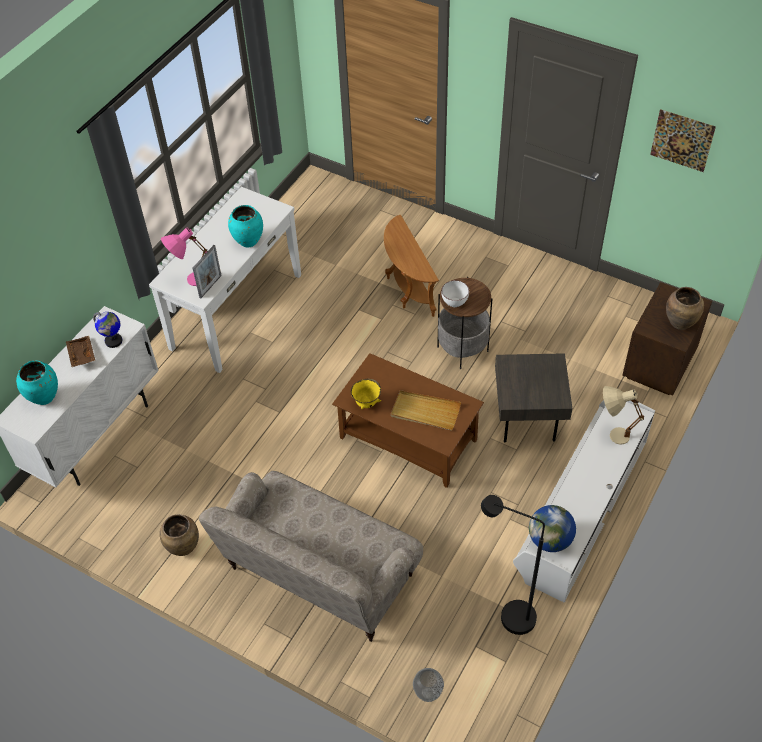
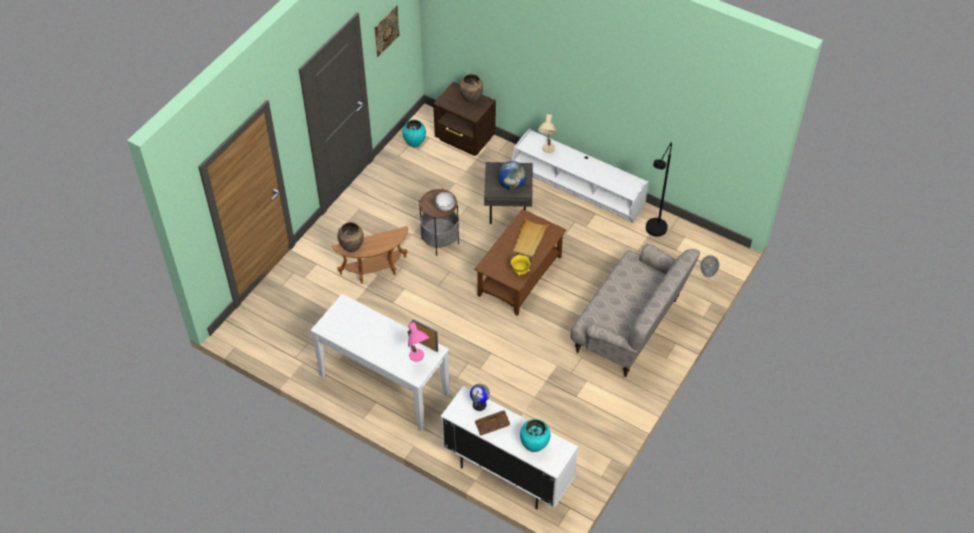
camera: 90 degrees left, 0 degrees up
brown vase [160,514,199,556] -> brown vase moved to [338,222,364,252]
turquoise vase [228,205,263,247] -> turquoise vase moved to [403,119,426,148]
globe [529,505,576,552] -> globe moved to [498,161,527,190]

